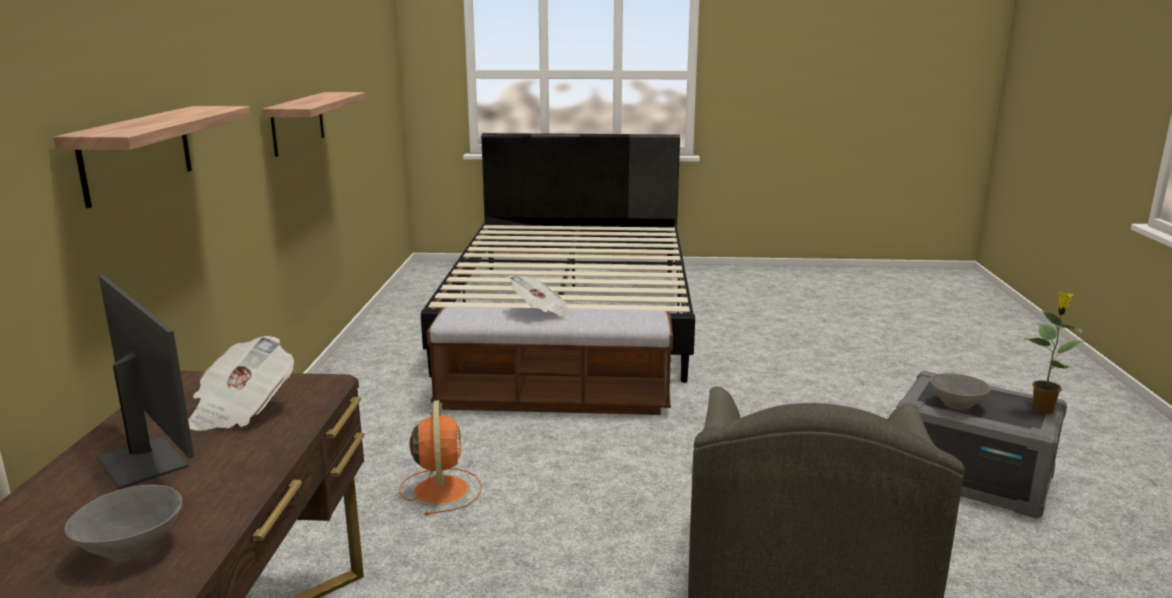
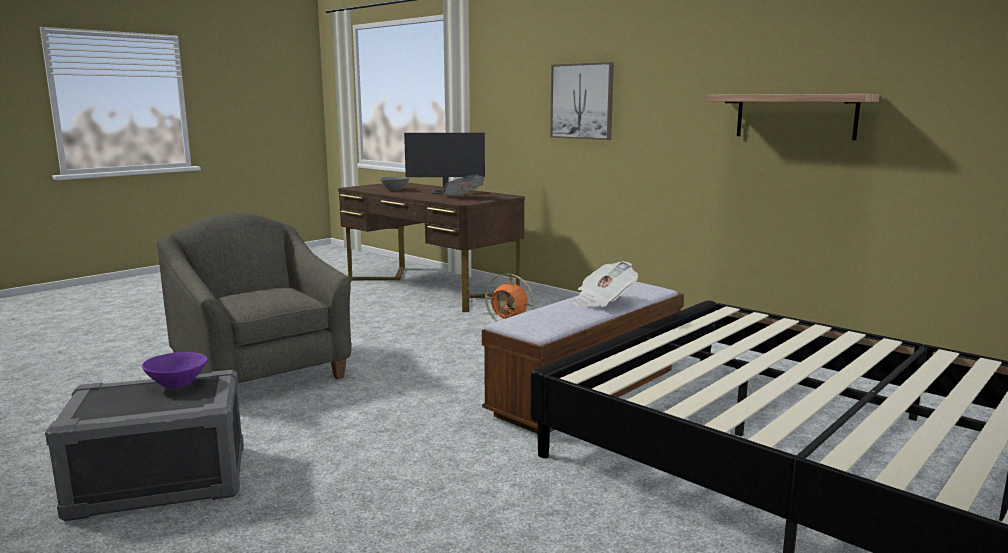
camera: 130 degrees right, 5 degrees down
shelf [54,106,251,208] -> picture [550,62,614,140]
grey bowl [930,373,991,410] -> purple bowl [142,352,207,388]
potted plant [1023,292,1088,414] -> none

